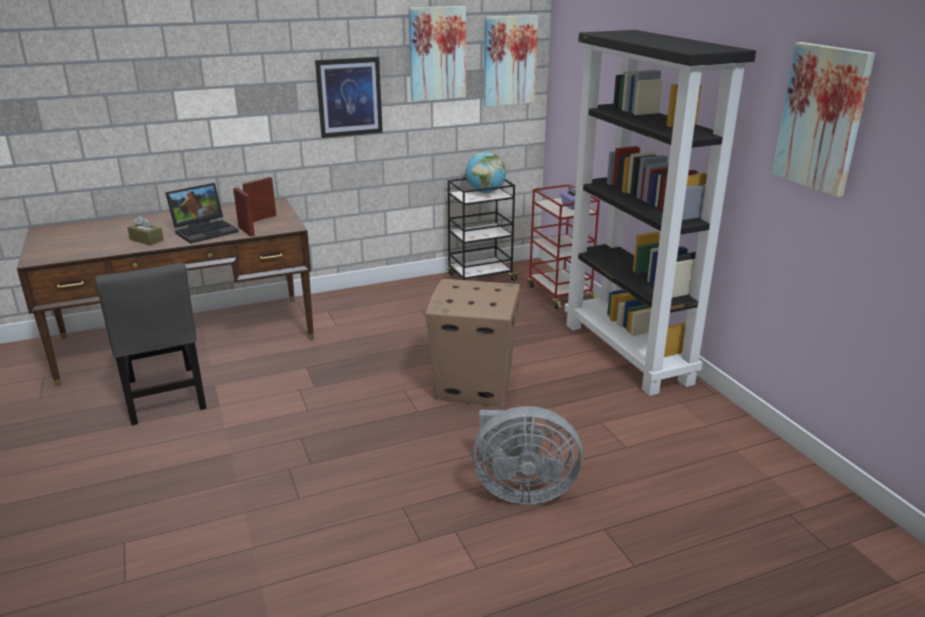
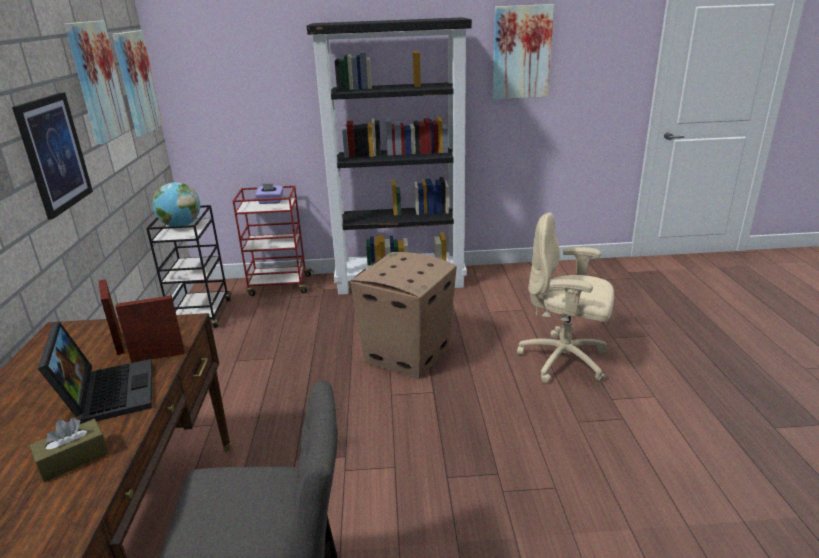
camera: 70 degrees left, 0 degrees up
grey fan [472,406,583,504] -> beige office chair [517,213,614,383]

